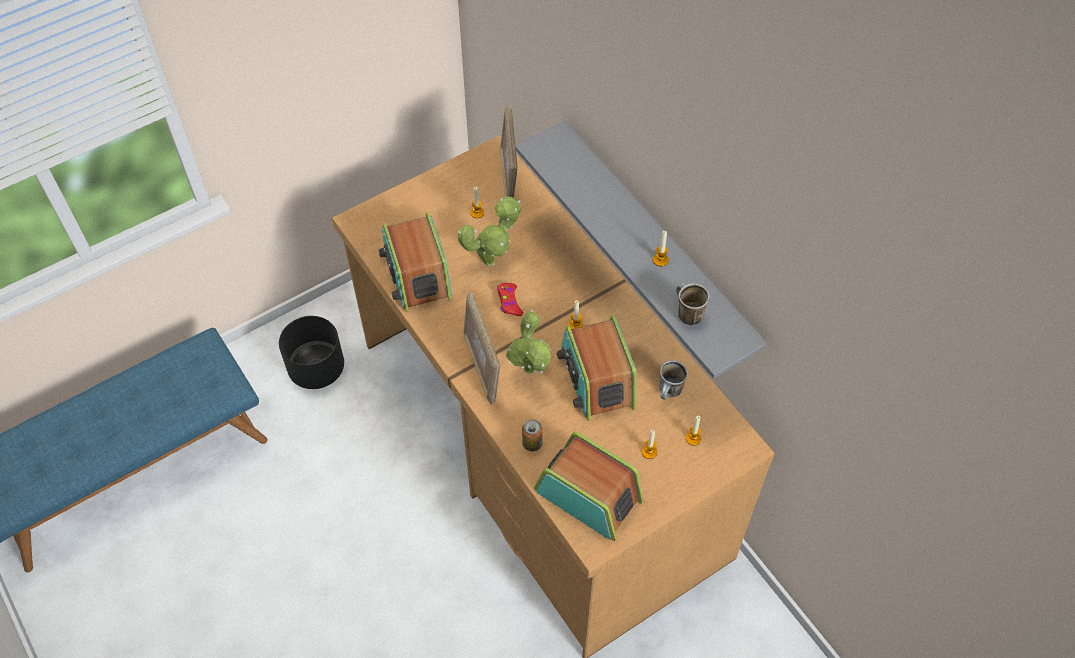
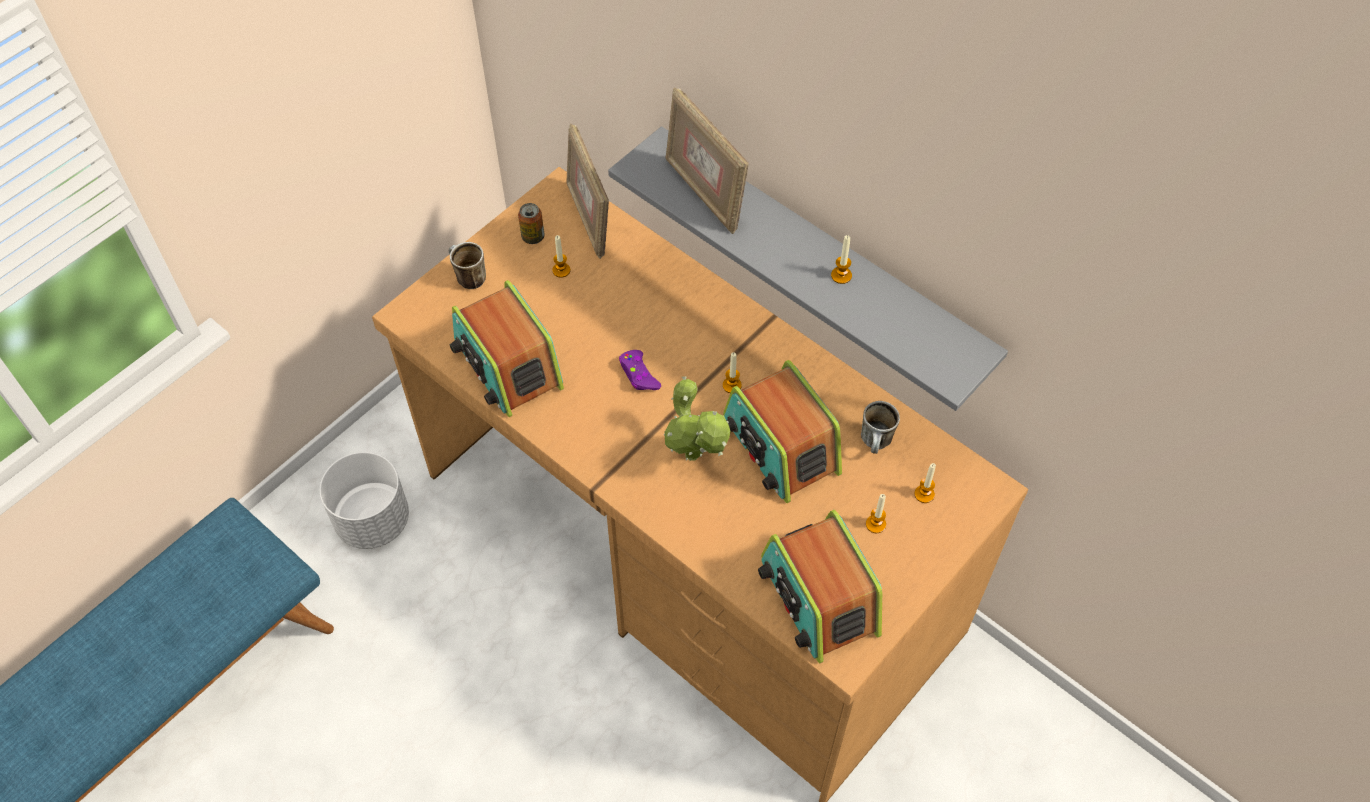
camera: 15 degrees left, 0 degrees up
black planter [279,316,344,389] -> white planter [320,452,409,549]
potted plant [458,196,521,266] -> none
picture frame [464,292,500,405] -> picture frame moved to [666,88,749,234]
red game controller [497,283,523,316] -> purple game controller [619,350,661,390]
can [522,419,543,451] -> can moved to [518,203,544,244]
radio [534,431,644,541] -> radio turned 135 degrees counterclockwise [758,510,882,663]
mug [676,283,709,325] -> mug moved to [449,242,486,289]

